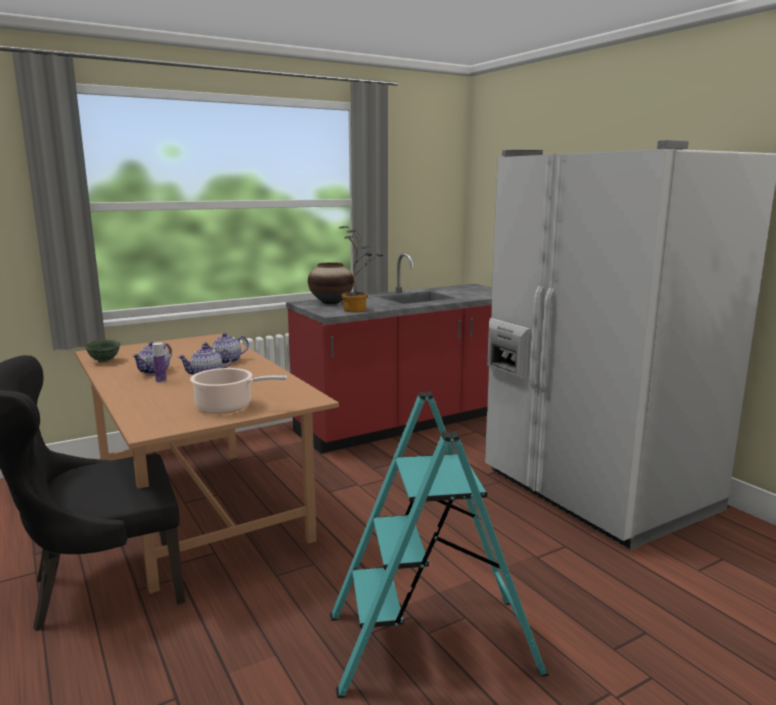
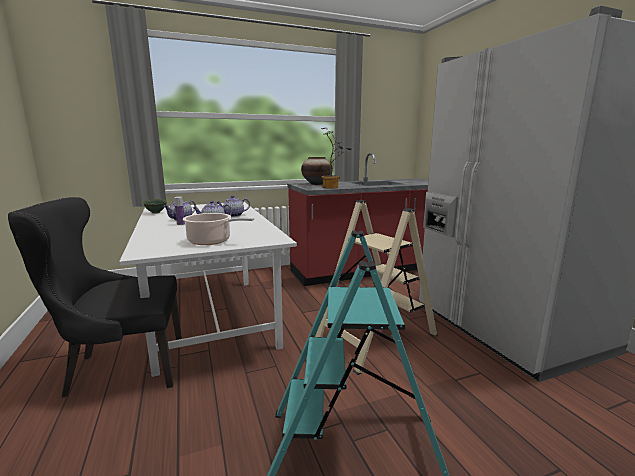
camera: 10 degrees right, 0 degrees up
brown dining table [75,333,339,594] -> white dining table [119,202,297,377]
none -> beige step ladder [315,200,437,375]

